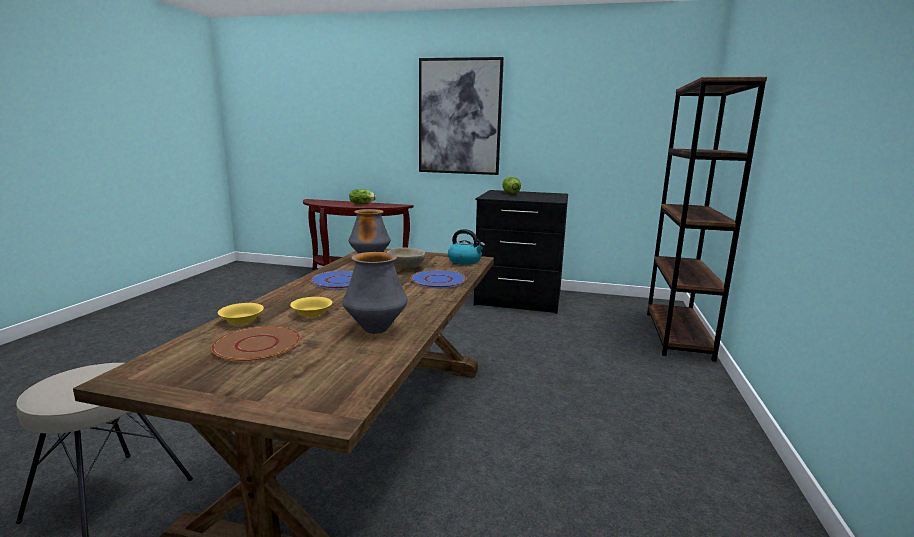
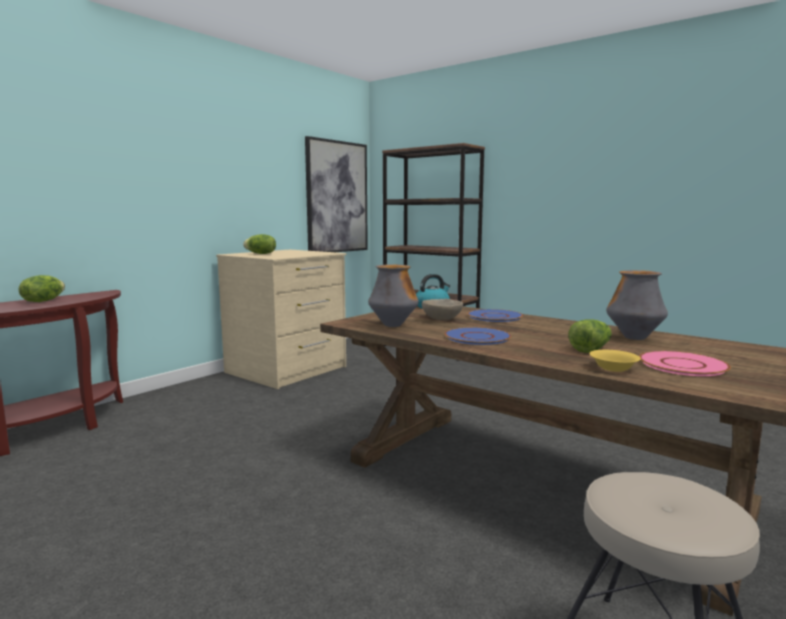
camera: 65 degrees left, 5 degrees down
brown plate [211,326,300,362] -> pink plate [639,351,731,376]
yellow bowl [290,297,332,317] -> lettuce [568,319,612,353]
picture [419,57,504,175] -> picture moved to [305,136,368,252]
black dresser [474,190,568,314] -> beige dresser [216,250,346,389]

